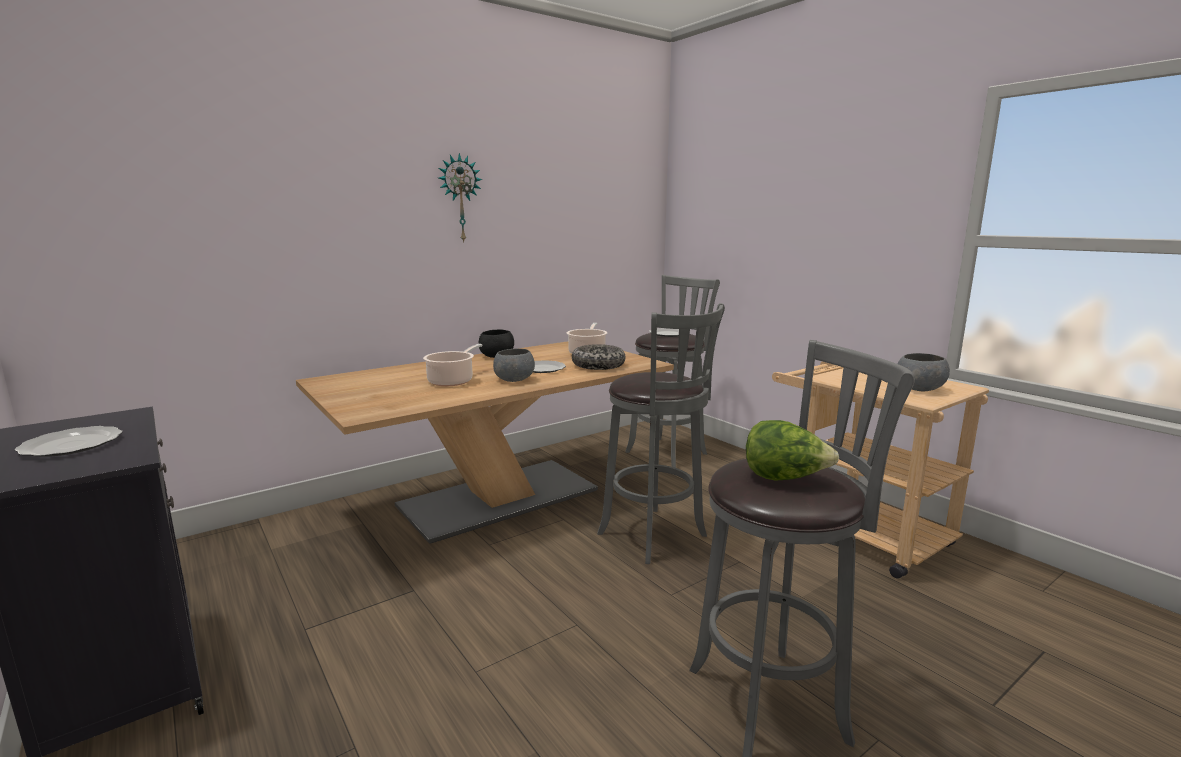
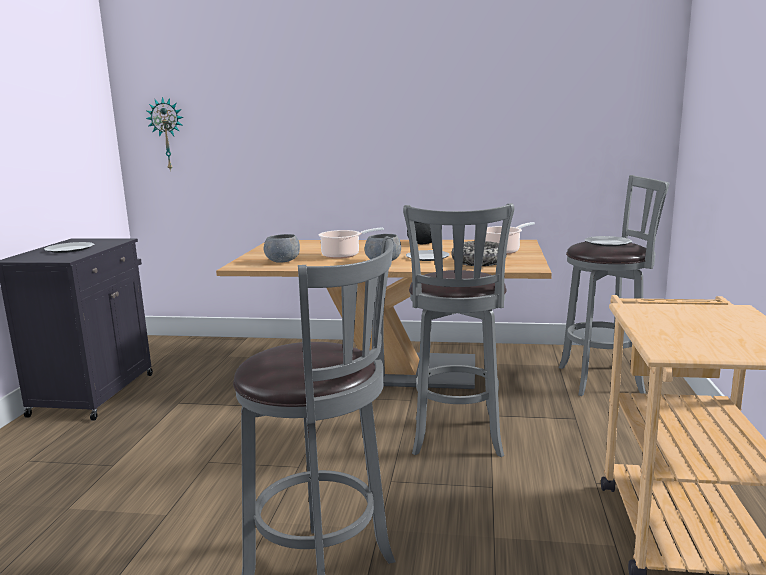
camera: 45 degrees right, 0 degrees up
wall clock [439,153,482,243] -> wall clock moved to [146,97,184,172]
lettuce [746,420,839,481] -> none
grey bowl [898,353,950,391] -> grey bowl moved to [264,234,300,263]

